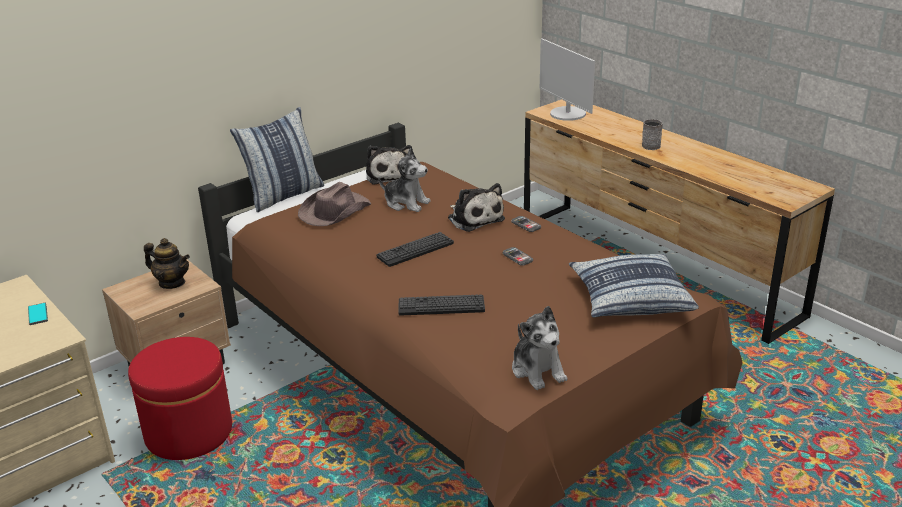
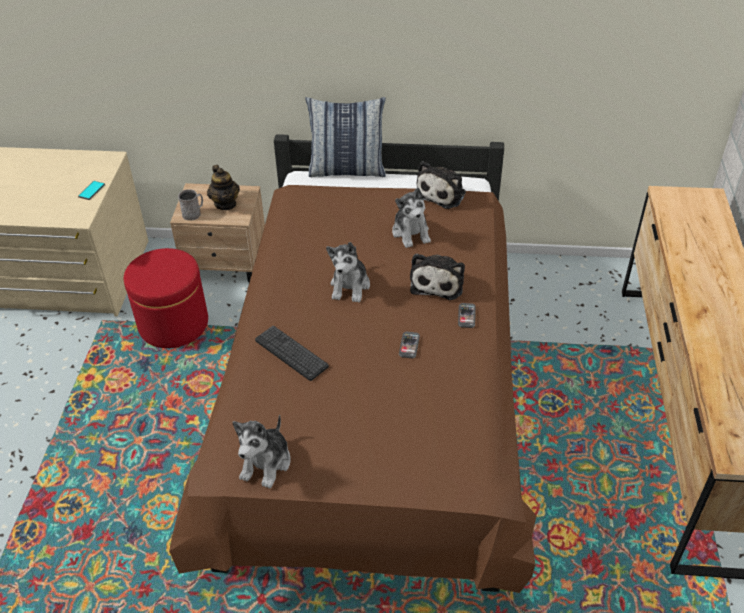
camera: 45 degrees right, 15 degrees up
brown hat [298,182,371,226] -> none
keyboard [377,232,454,267] -> plush toy [326,242,370,302]
monitor [540,38,595,121] -> none
pillow [569,254,699,317] -> none
grey mug [642,119,663,150] -> grey mug moved to [178,189,203,221]

